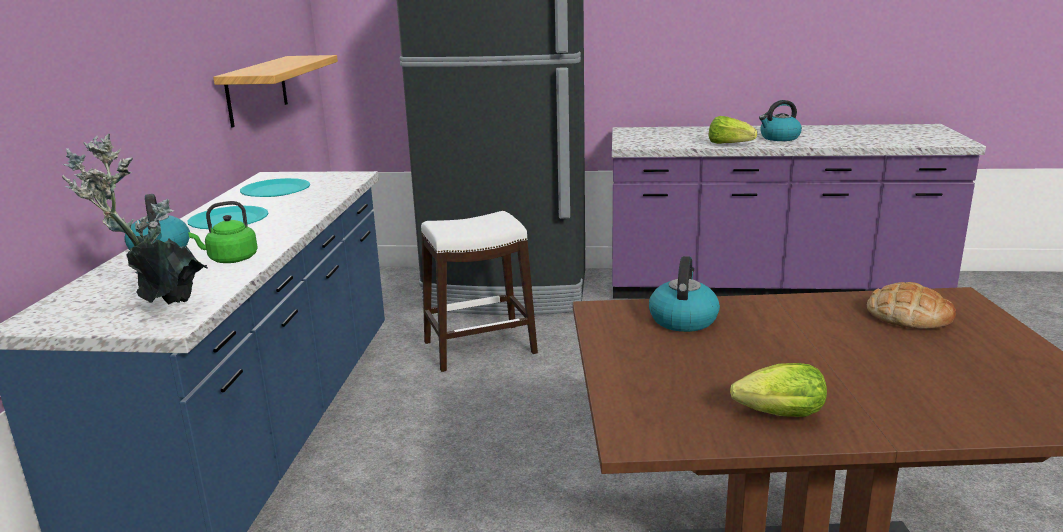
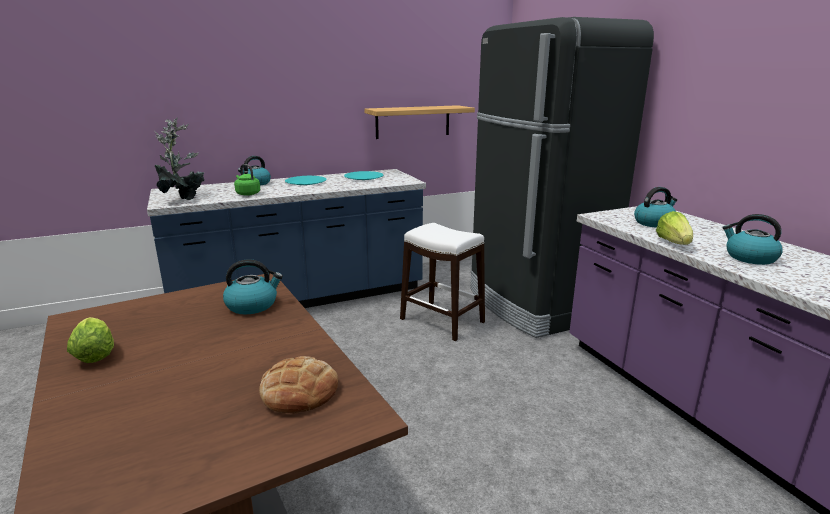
camera: 60 degrees right, 0 degrees up
none -> kettle [634,187,677,228]

